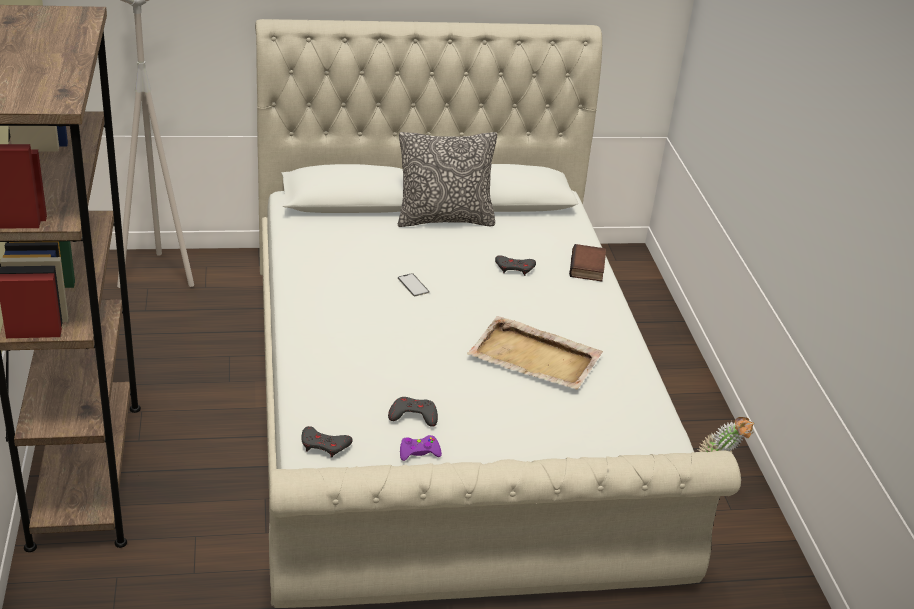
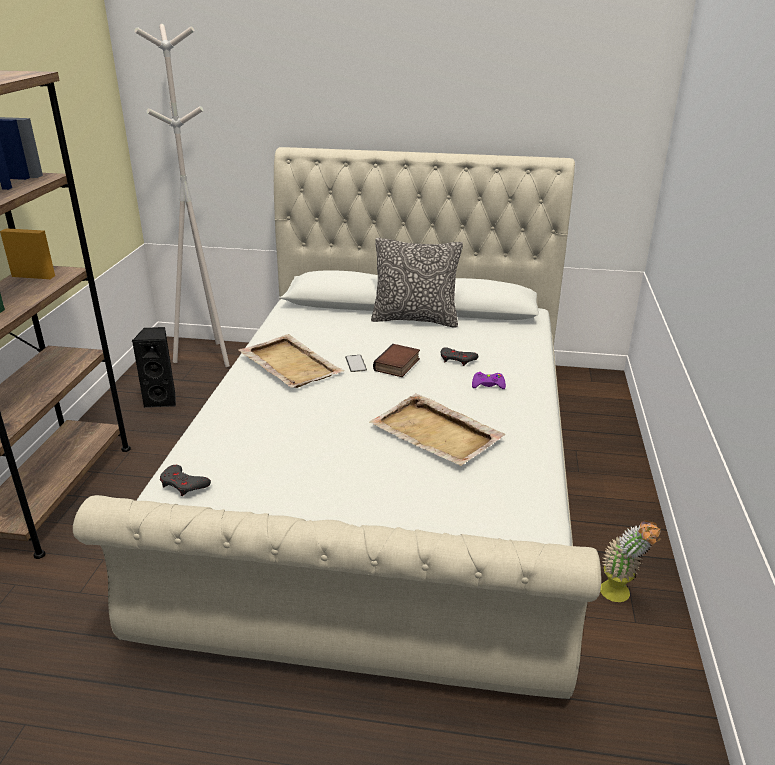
camera: 20 degrees right, 5 degrees down
grey game controller [388,397,438,427] -> none
purple game controller [400,435,442,461] -> purple game controller moved to [472,372,506,389]
book [569,244,606,282] -> book moved to [373,344,420,377]
none -> black speaker [131,327,176,408]
none -> beige tray [238,334,345,388]

